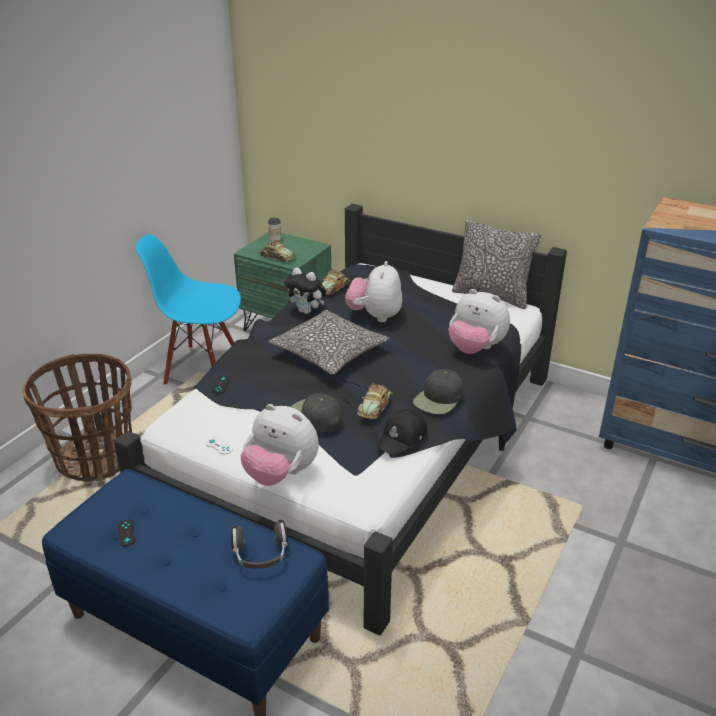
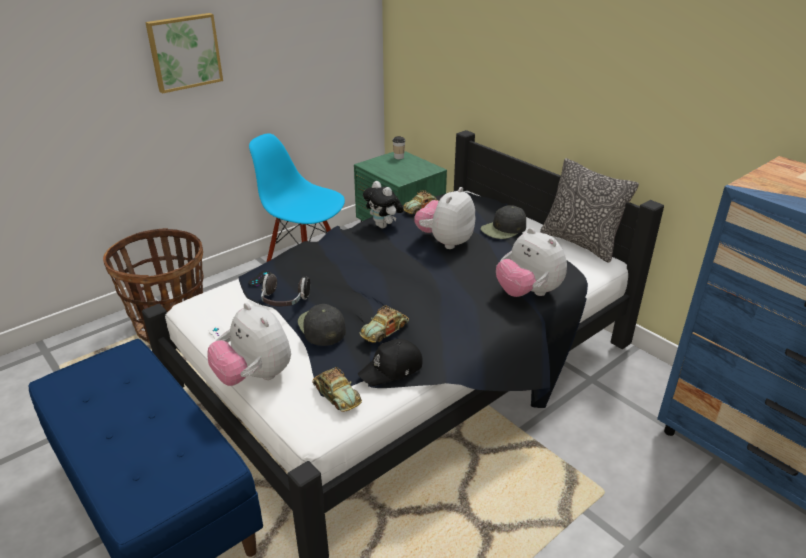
camera: 20 degrees right, 0 degrees up
black game controller [118,520,135,547] -> none
headphones [231,519,288,569] -> headphones moved to [261,273,310,306]
toy car [259,240,296,262] -> toy car moved to [312,367,362,412]
pillow [268,310,389,375] -> none
black cap [413,369,463,414] -> black cap moved to [481,205,526,239]
none -> picture [145,13,223,93]

